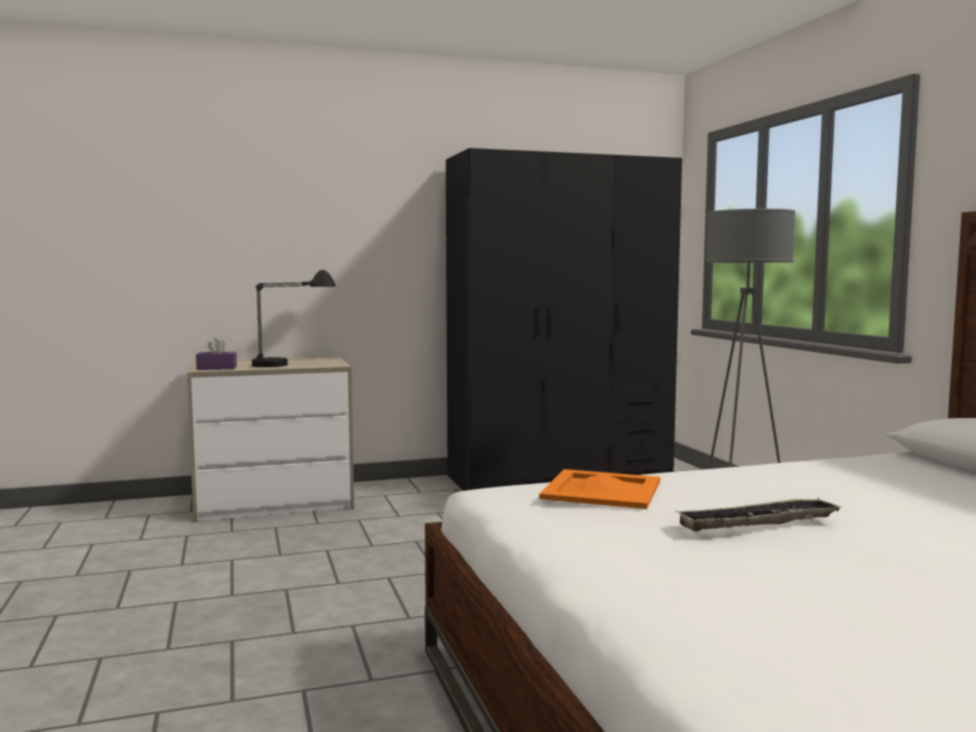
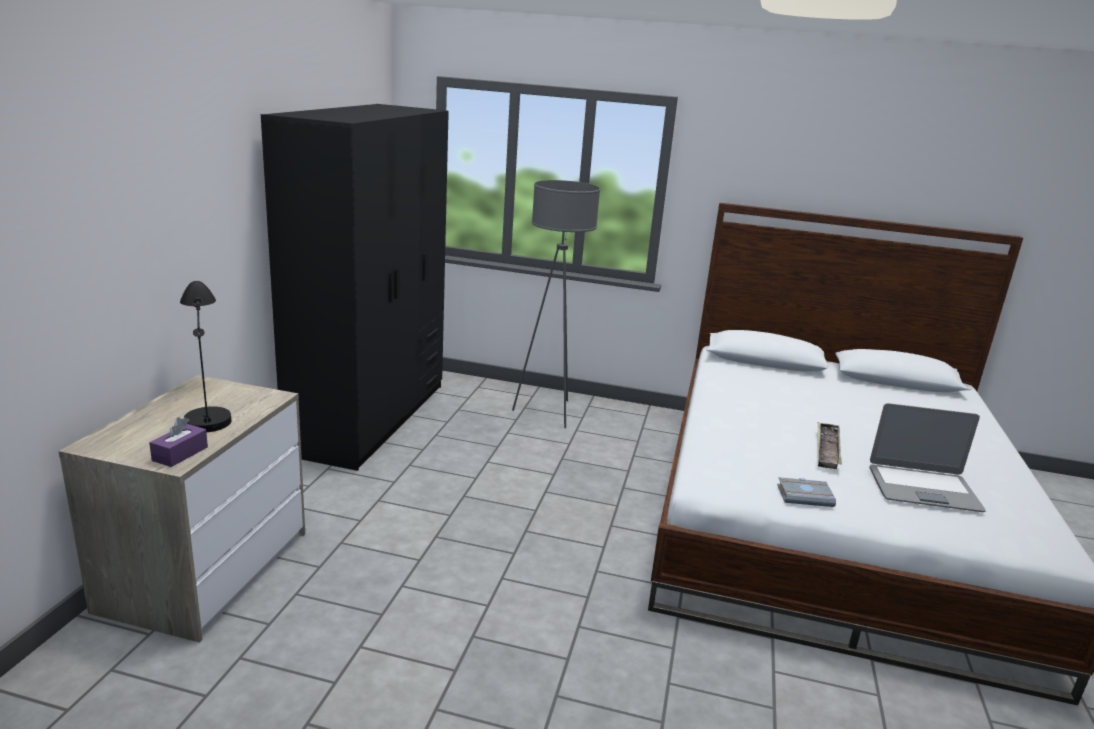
camera: 60 degrees left, 15 degrees up
orange tray [539,469,660,509] -> none
none -> grey book [777,477,836,507]
none -> laptop [869,403,986,512]

